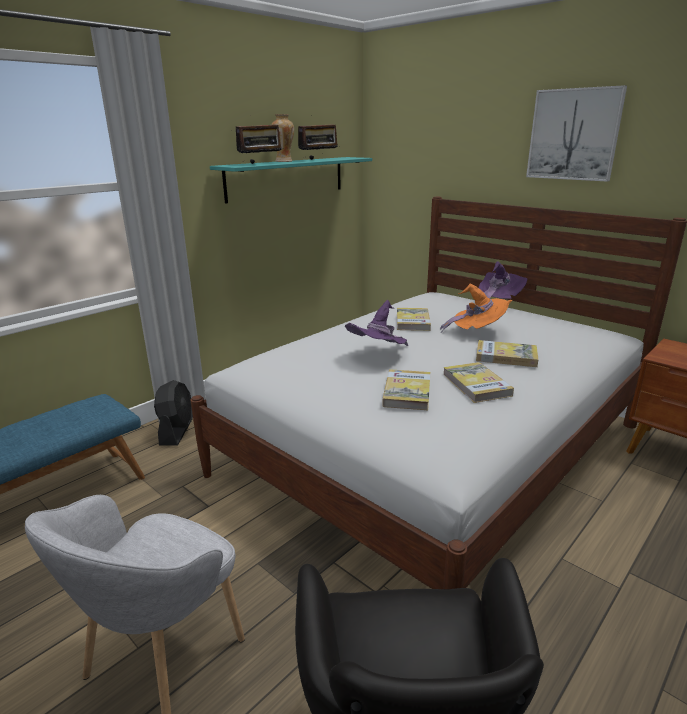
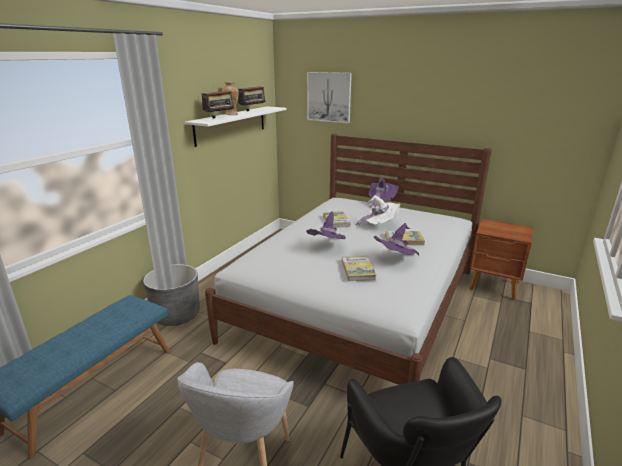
camera: 15 degrees left, 0 degrees up
black fan [154,380,193,446] -> grey planter [143,264,200,326]
turquoise shelf [210,157,372,204] -> white shelf [185,106,287,147]
orange hat [440,284,512,332] -> white hat [356,195,401,227]
book [443,362,514,403] -> purple hat [374,223,419,255]
picture [526,85,627,182] -> picture moved to [307,72,352,123]

